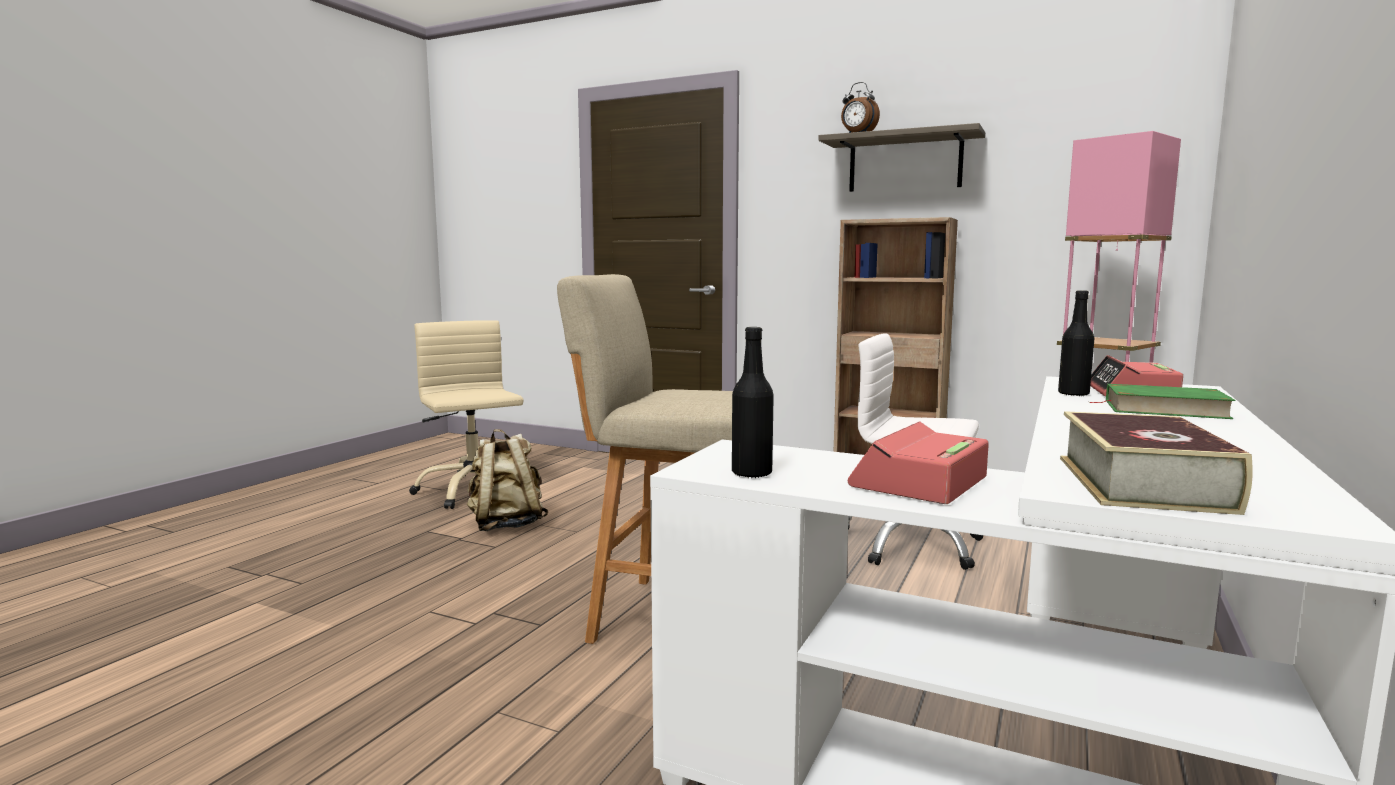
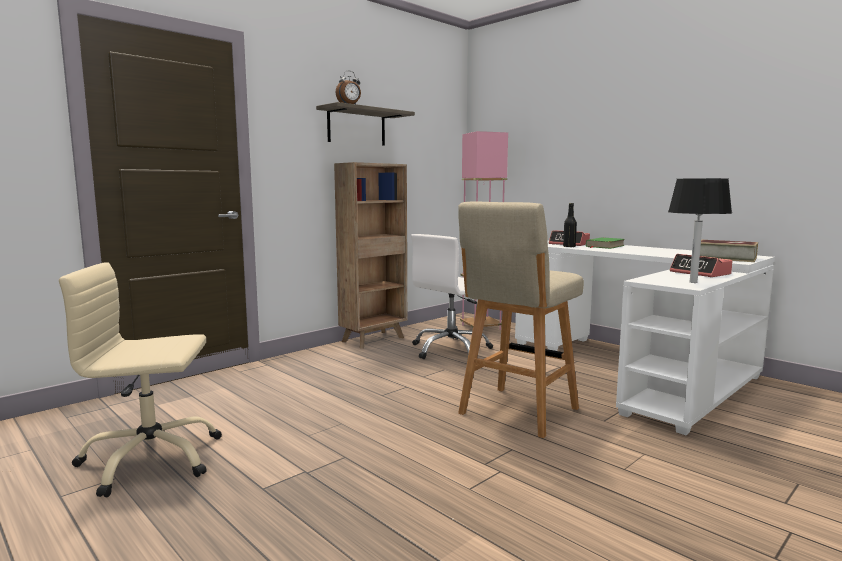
camera: 70 degrees left, 0 degrees up
beige backpack [467,429,548,531] -> none
black bottle [732,327,774,478] -> black table lamp [668,178,732,283]

